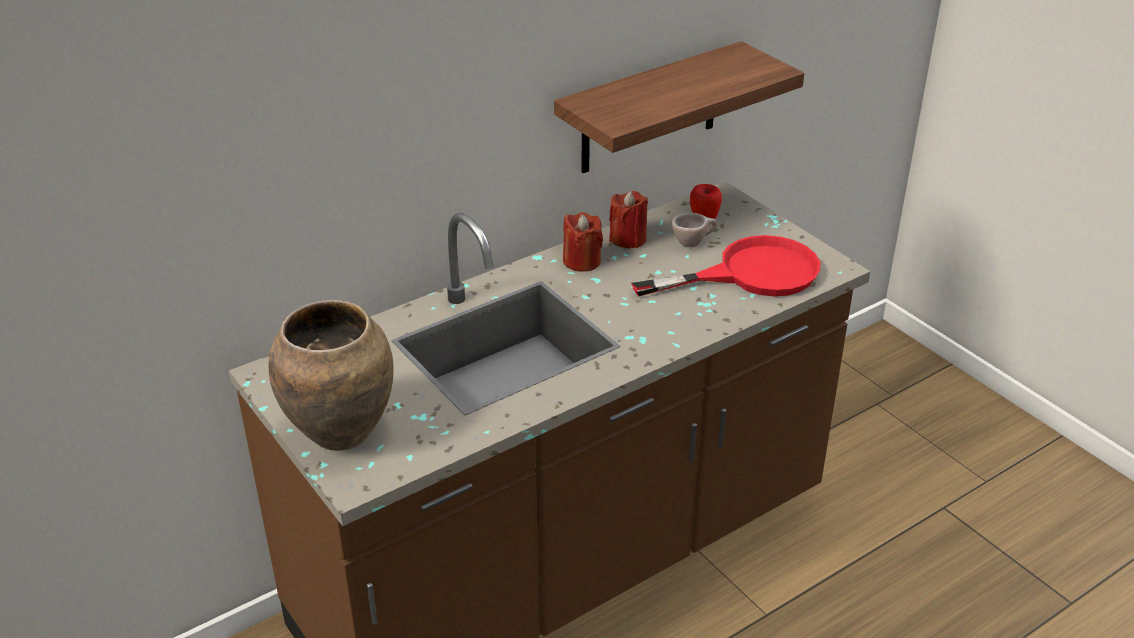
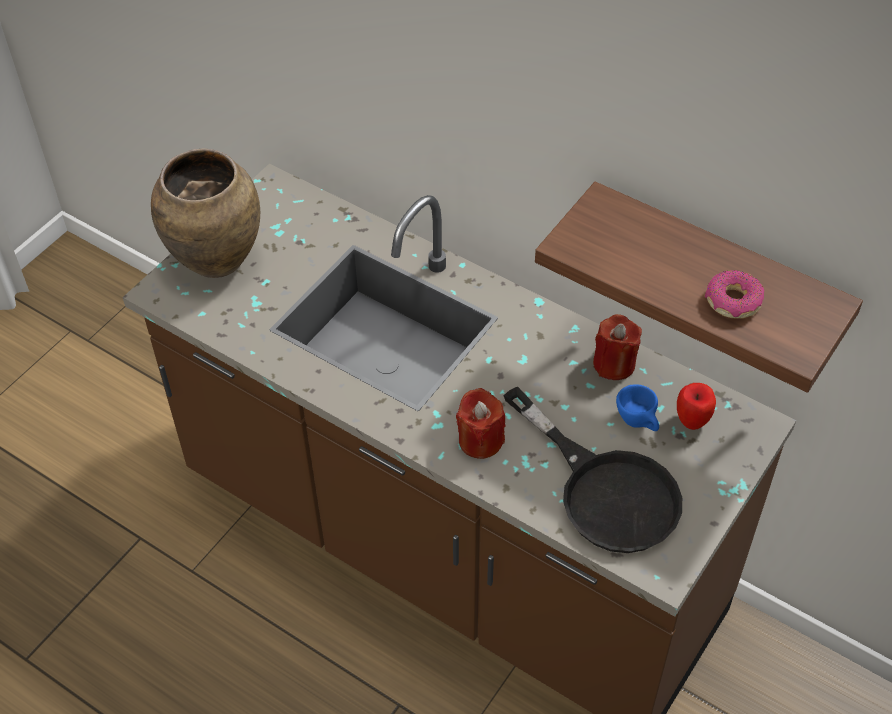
camera: 70 degrees right, 15 degrees up
red candle [563,212,603,272] -> red candle moved to [456,388,505,459]
red frying pan [631,235,820,297] -> black frying pan [503,387,682,553]
beige cup [672,213,717,247] -> blue cup [616,384,659,431]
none -> donut [705,270,764,319]

